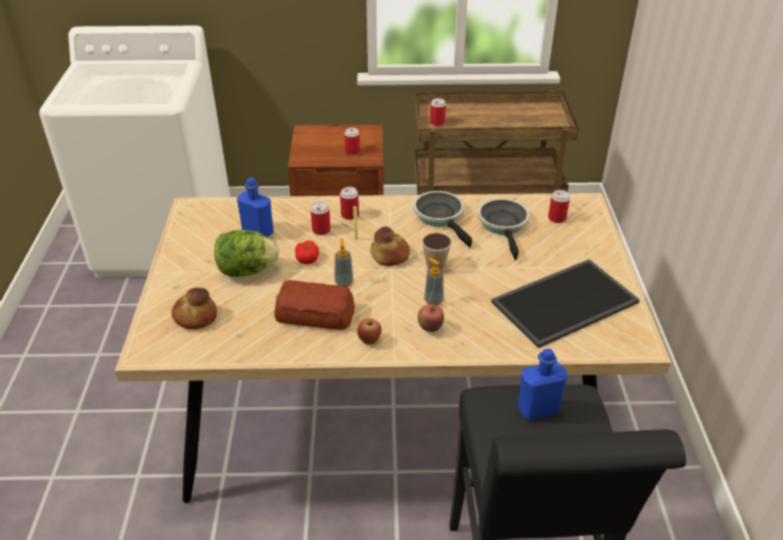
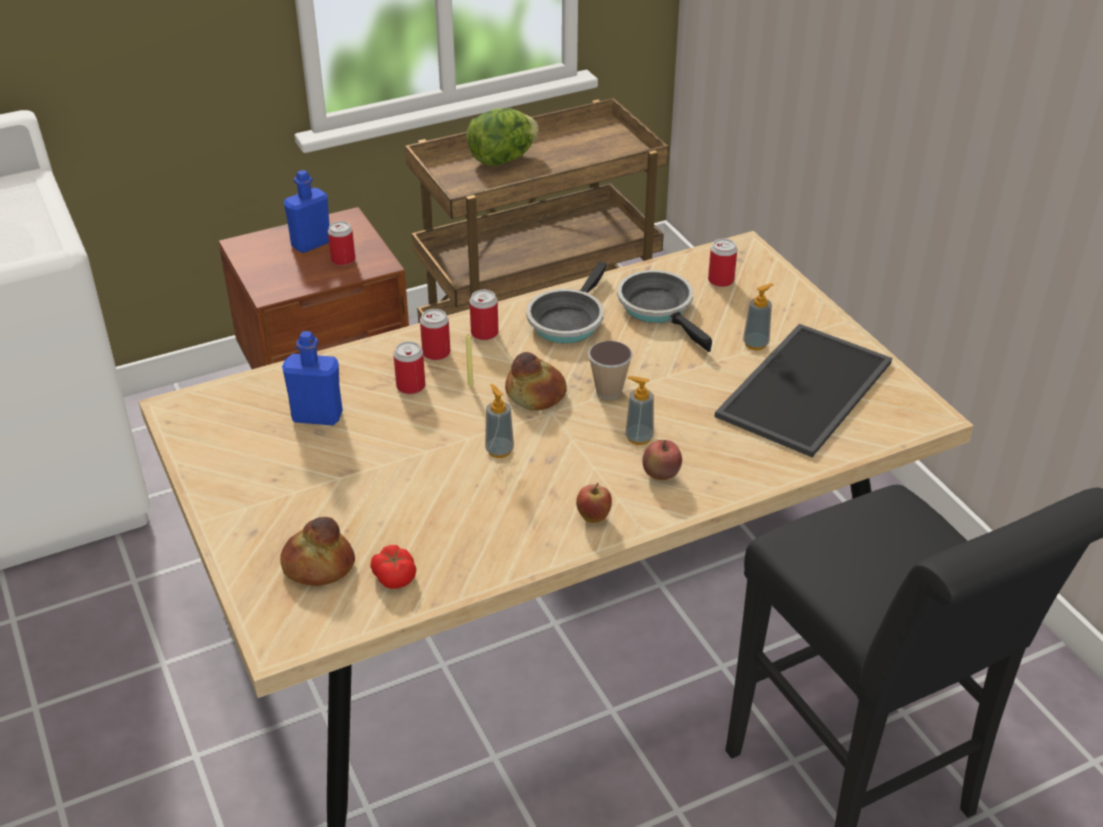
camera: 25 degrees left, 0 degrees up
lettuce [214,229,279,277] -> lettuce moved to [466,108,539,166]
bread [274,280,355,330] -> none
tomato [295,241,319,264] -> tomato moved to [370,545,416,589]
frying pan [413,191,472,248] -> frying pan turned 105 degrees counterclockwise [526,261,607,343]
can [430,98,446,126] -> can moved to [469,290,498,340]
blue bottle [518,349,567,420] -> blue bottle moved to [284,170,330,253]
none -> soap dispenser [743,283,774,350]

